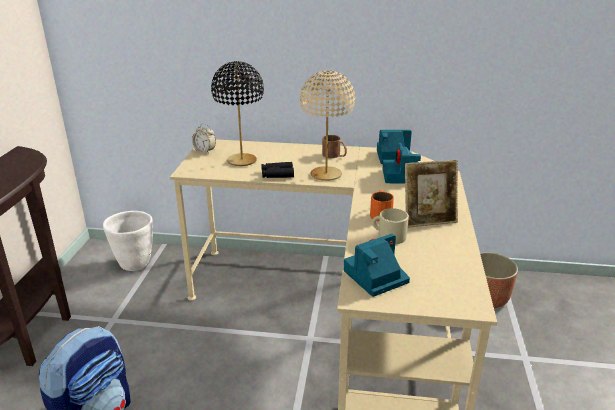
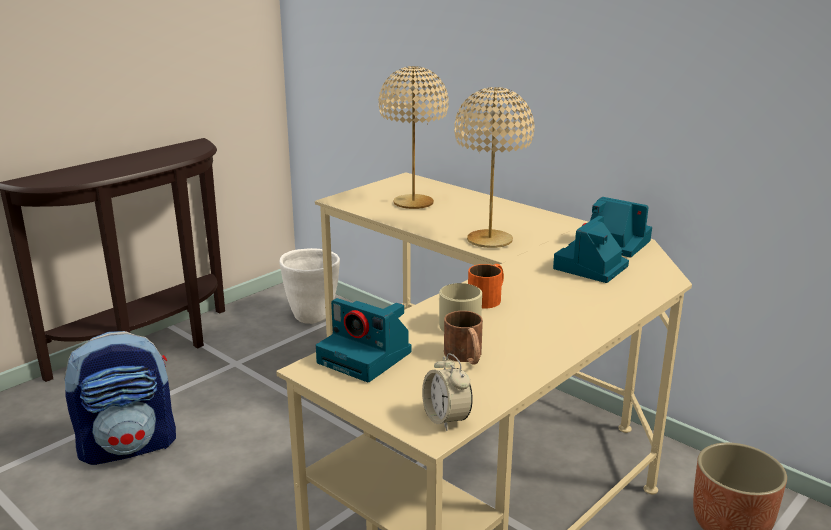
camera: 35 degrees right, 5 degrees down
alarm clock [192,123,216,154] -> alarm clock moved to [422,353,473,431]
black table lamp [211,61,264,166] -> beige table lamp [378,66,449,209]
black binoculars [261,162,294,178] -> none
brown mug [322,135,347,158] -> brown mug moved to [444,311,483,365]
camera [344,234,410,297] -> camera turned 150 degrees counterclockwise [316,298,412,382]
picture frame [405,160,458,228] -> none

